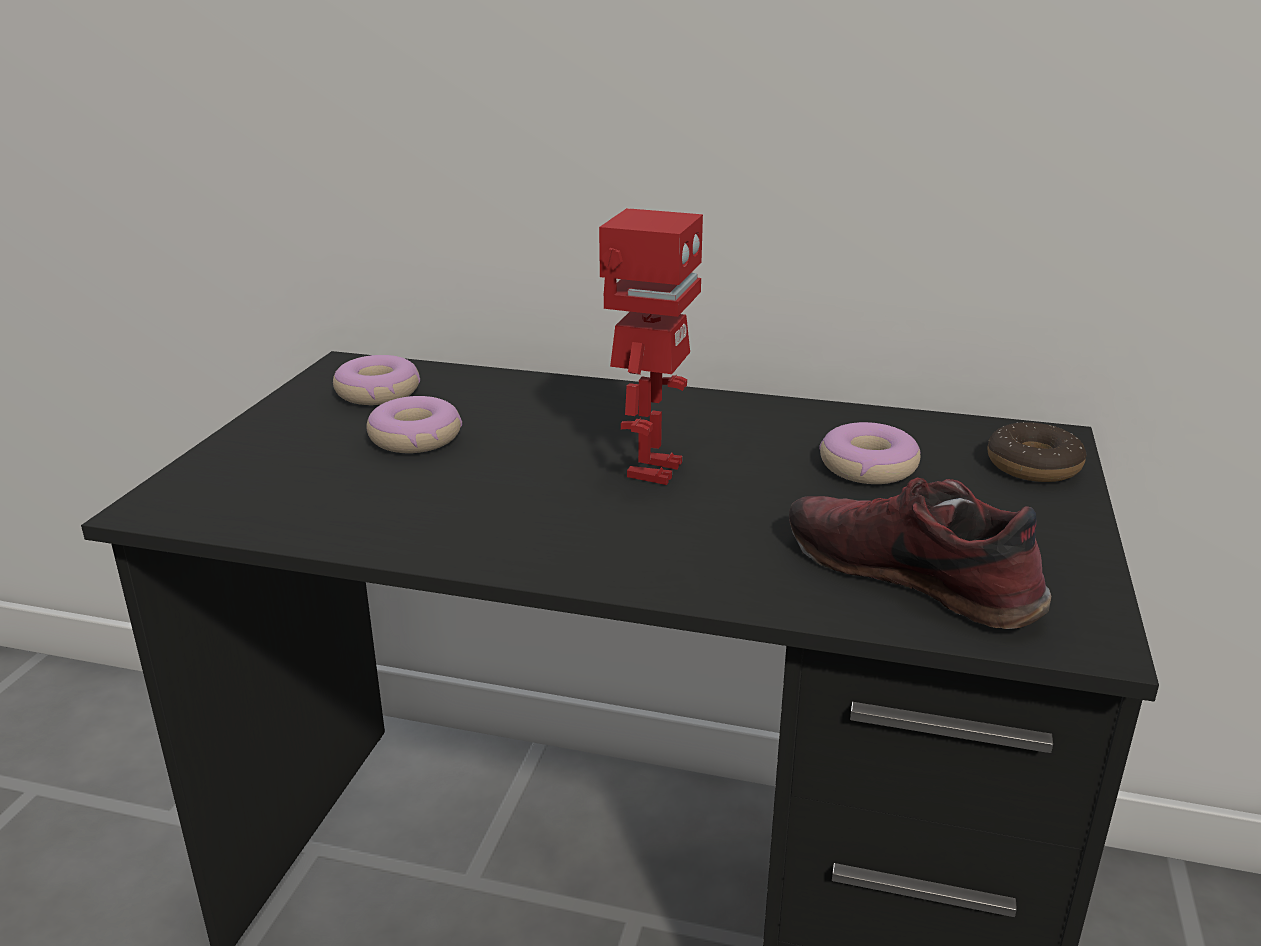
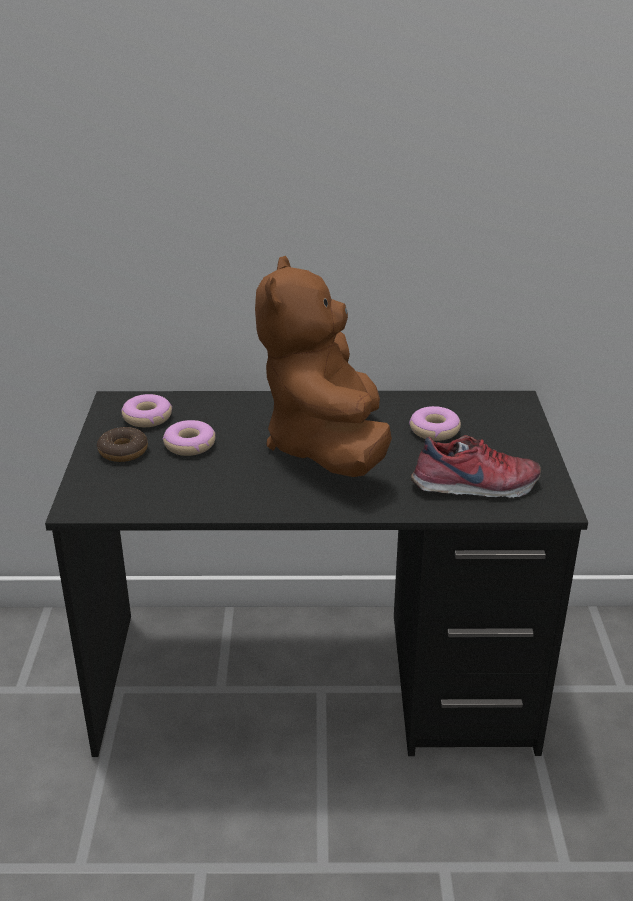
camera: 15 degrees left, 5 degrees up
toy robot [599,208,703,485] -> brown plush toy [255,256,392,477]
shoe [789,478,1051,629] -> shoe turned 150 degrees clockwise [411,435,541,498]
donut [987,422,1086,482] -> donut moved to [97,427,148,462]

